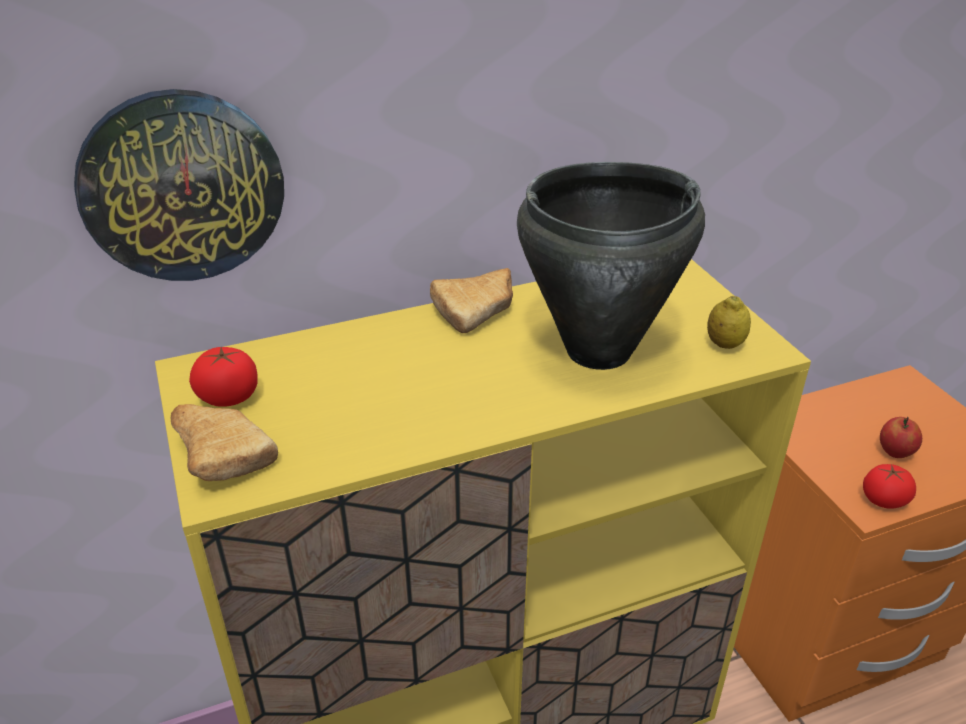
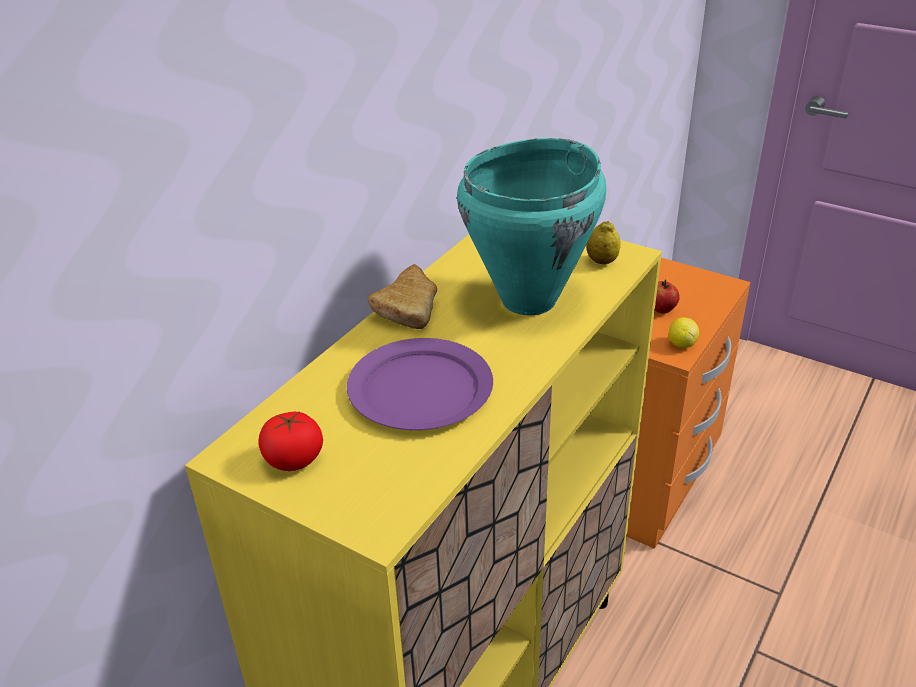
camera: 35 degrees left, 0 degrees up
wall clock [74,89,284,281] -> none
bread [171,404,278,481] -> none
black cooking pot [517,162,705,370] -> turquoise cooking pot [457,138,606,315]
tomato [863,464,916,509] -> lemon [668,317,699,348]
none -> purple plate [347,338,493,430]

